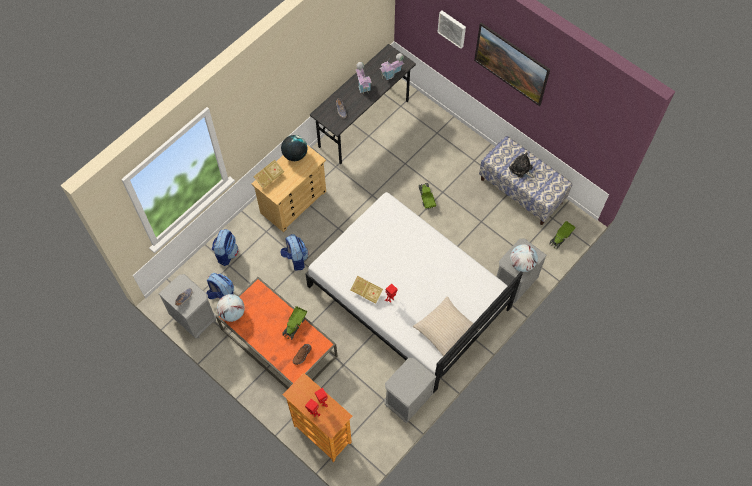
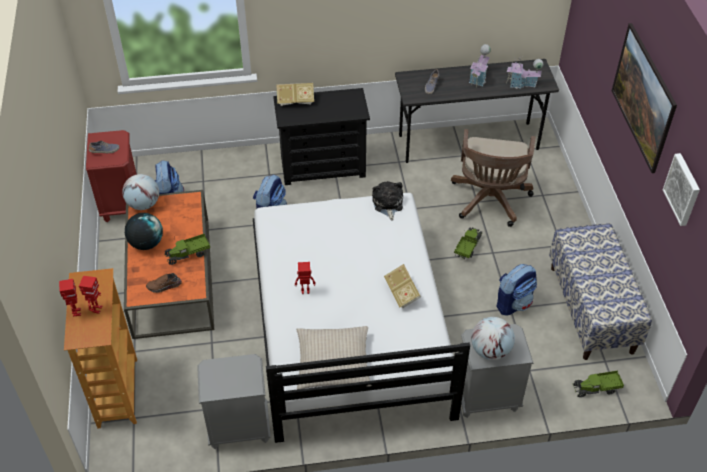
camera: 40 degrees right, 15 degrees down
grey nightstand [159,274,216,339] -> red nightstand [86,130,137,222]
backpack [212,229,239,266] -> backpack moved to [496,264,537,316]
beige dresser [252,145,326,232] -> black dresser [273,88,370,185]
globe [281,135,307,161] -> globe moved to [125,213,163,250]
book [351,276,383,304] -> book moved to [384,264,421,309]
picture [437,10,466,49] -> picture moved to [663,153,700,226]
plush toy [509,152,535,178] -> plush toy moved to [372,181,403,220]
none -> brown office chair [451,129,535,227]

